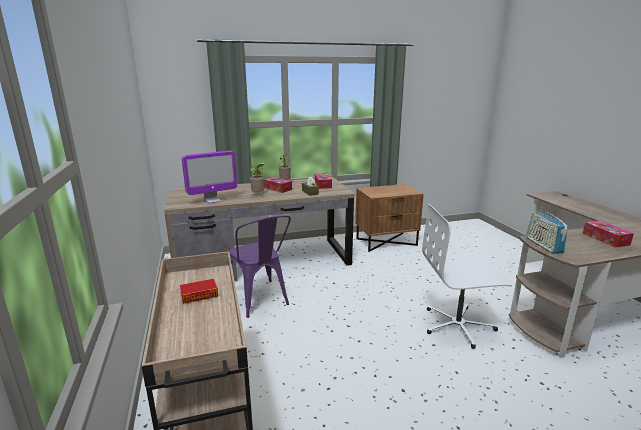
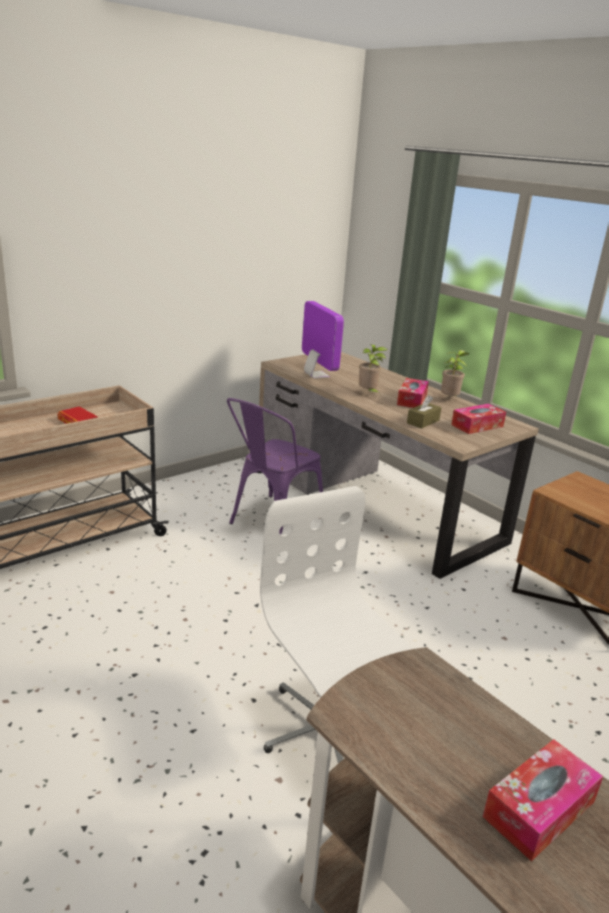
camera: 65 degrees right, 5 degrees up
monitor [182,151,237,203] -> monitor turned 150 degrees counterclockwise [302,301,344,379]
radio [526,209,568,254] -> none

